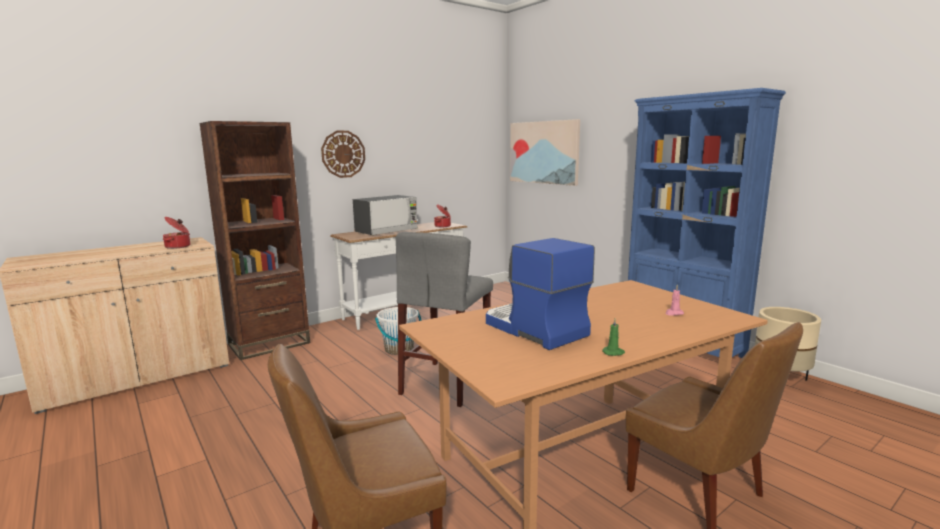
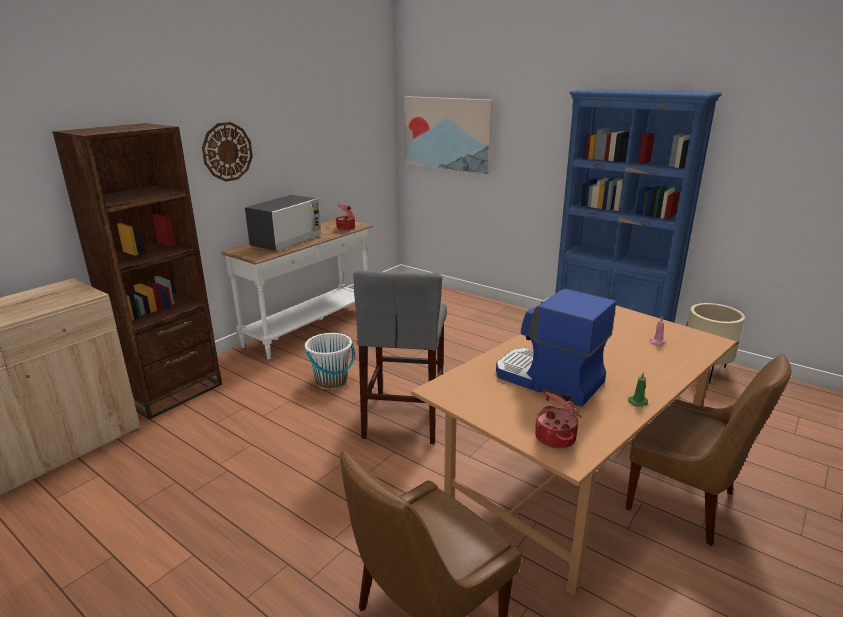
camera: 15 degrees left, 10 degrees up
cooking pot [163,217,190,249] -> cooking pot moved to [535,391,582,449]

